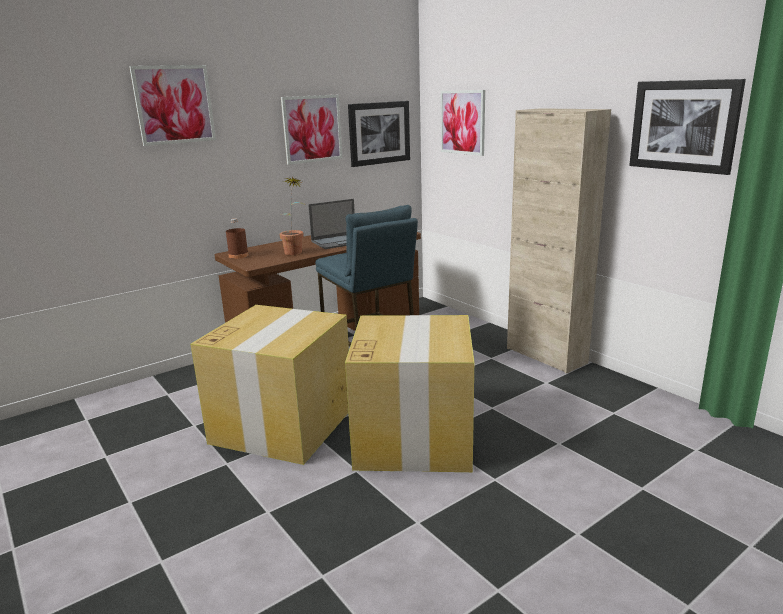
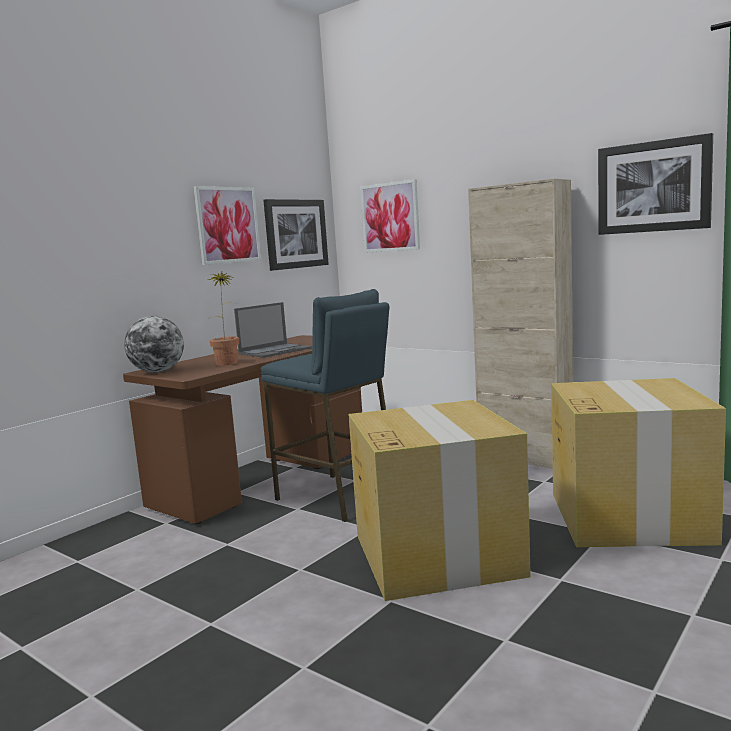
camera: 15 degrees left, 10 degrees down
picture [129,65,216,146] -> none
cardboard box [191,305,349,465] -> cardboard box moved to [551,378,726,547]
brown bottle [226,219,248,259] -> globe [124,316,184,373]

